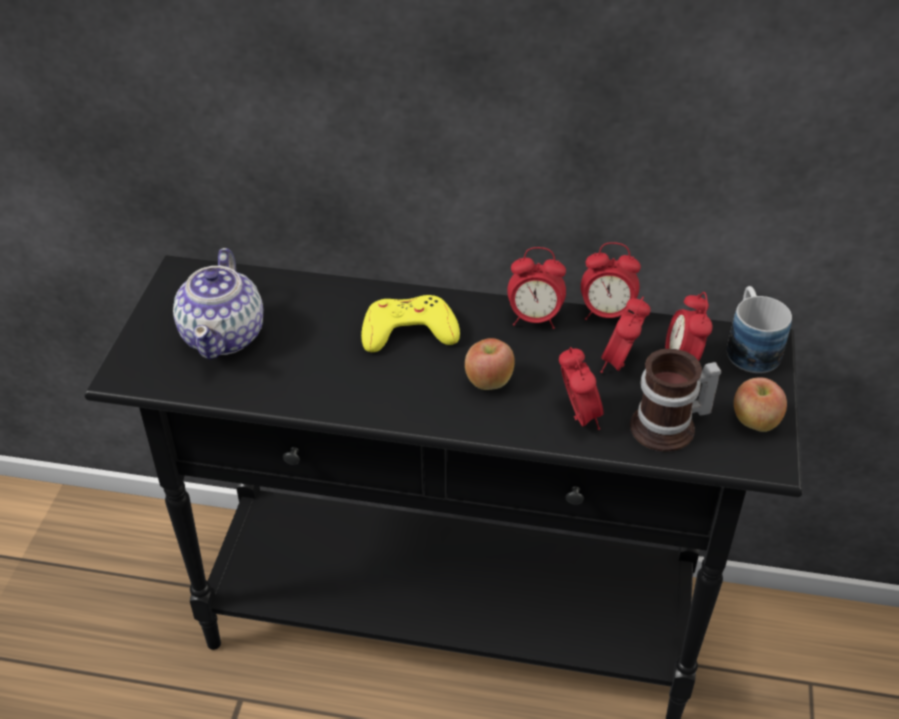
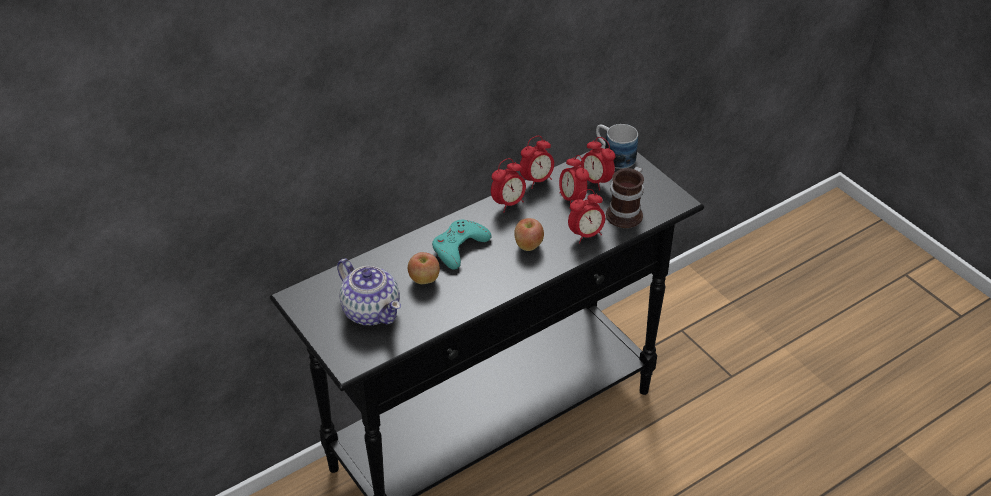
camera: 45 degrees left, 0 degrees up
yellow game controller [361,295,460,352] -> turquoise game controller [432,220,491,270]
alarm clock [559,347,604,430] -> alarm clock turned 120 degrees clockwise [568,189,605,244]
apple [734,377,787,432] -> apple moved to [408,252,440,284]

